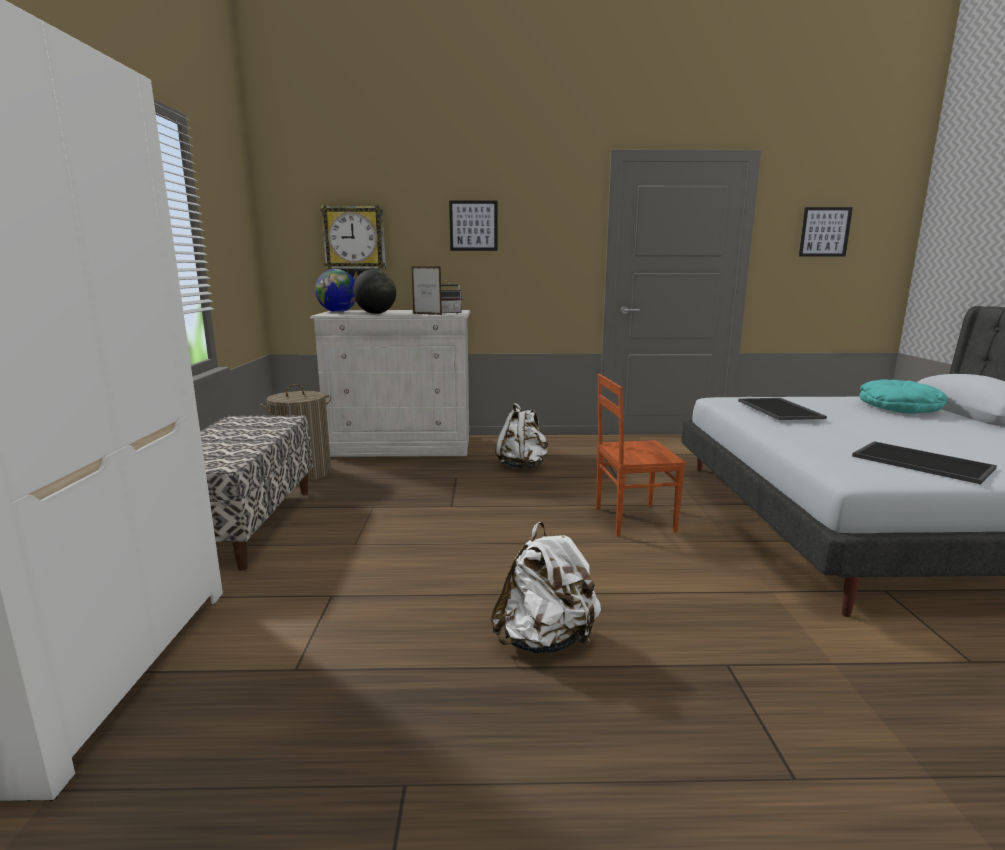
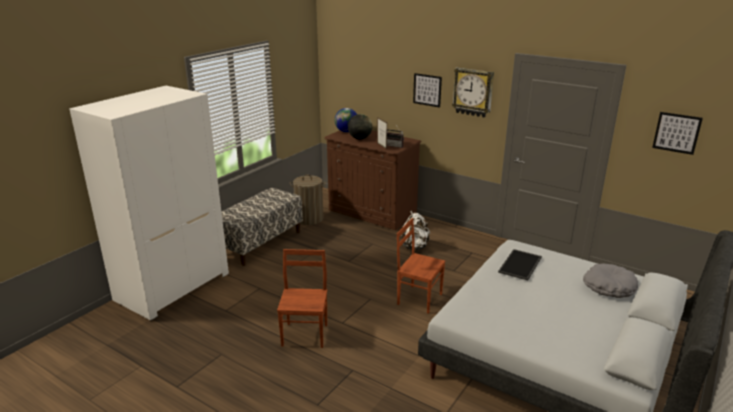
camera: 35 degrees right, 10 degrees up
white dresser [310,310,470,457] -> brown dresser [324,130,421,230]
wall clock [321,205,386,277] -> wall clock moved to [452,67,494,117]
white backpack [491,522,601,654] -> brown chair [277,249,327,348]
tray [852,441,997,484] -> none
turquoise pillow [859,379,947,414] -> grey pillow [583,264,638,298]

